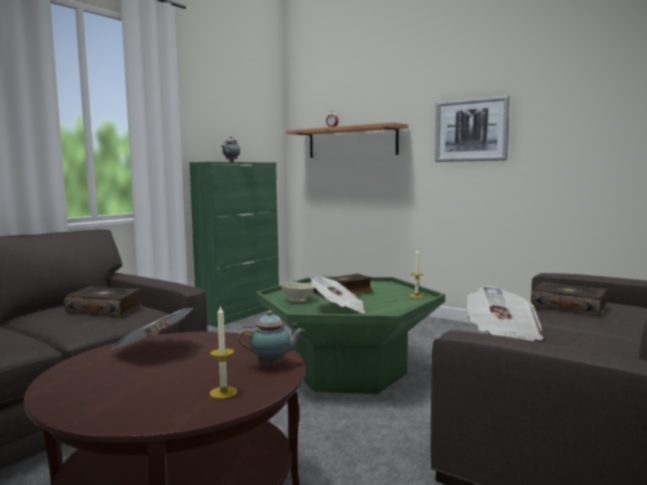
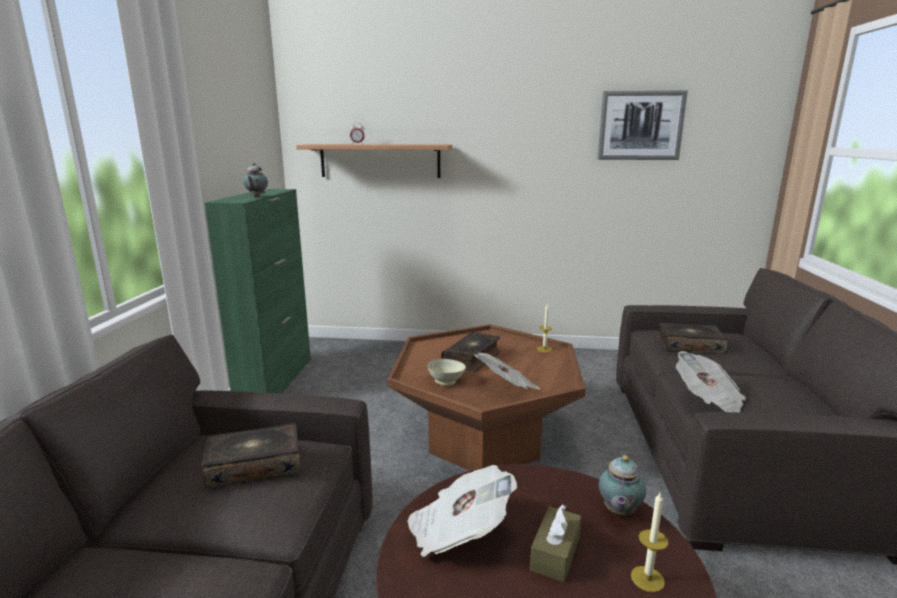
camera: 30 degrees left, 10 degrees up
teapot [238,311,305,366] -> teapot turned 150 degrees clockwise [599,454,646,515]
green coffee table [256,276,445,394] -> brown coffee table [388,324,586,471]
picture [435,95,510,162] -> picture moved to [598,90,688,160]
none -> brown tissue box [530,505,581,582]

